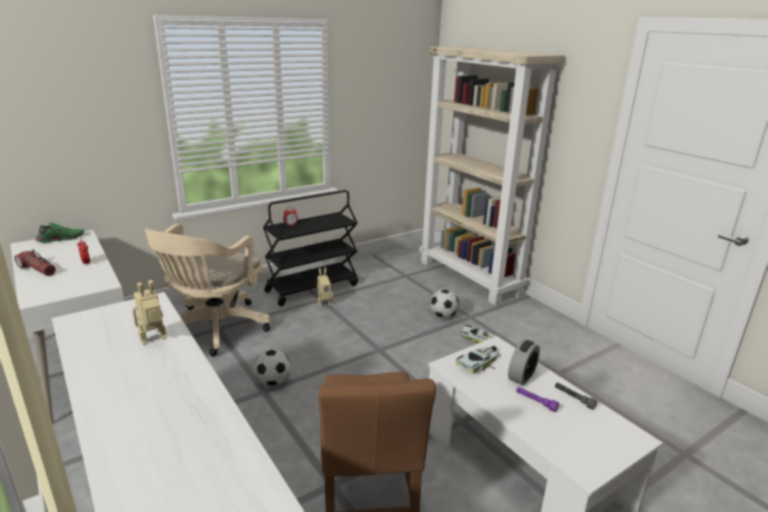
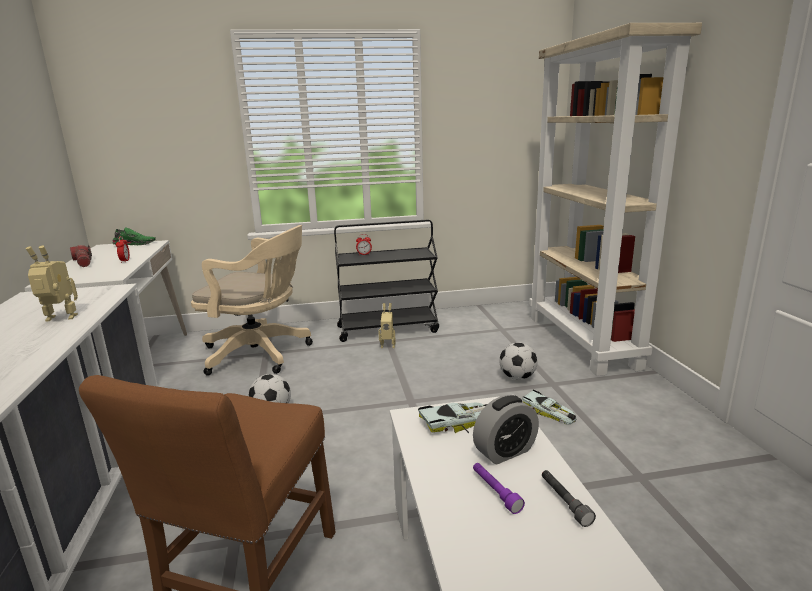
camera: 25 degrees right, 5 degrees down
beige office chair [145,224,270,357] -> beige office chair turned 120 degrees counterclockwise [191,225,313,376]

